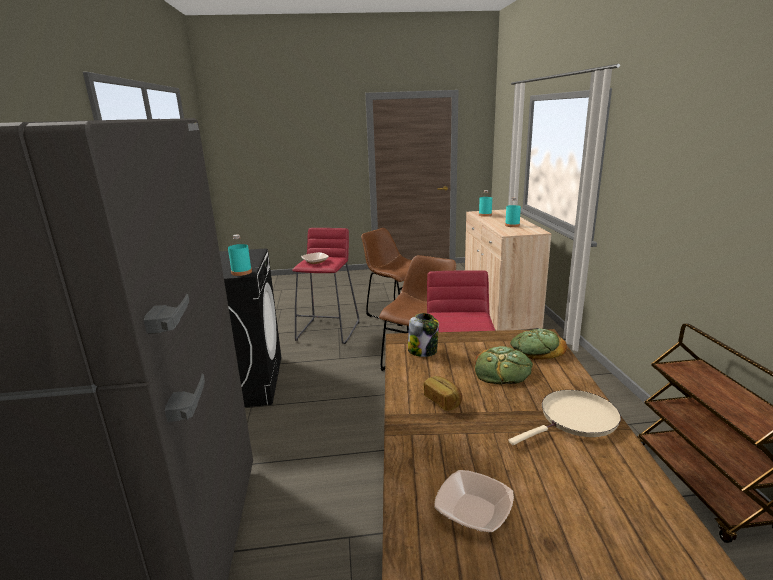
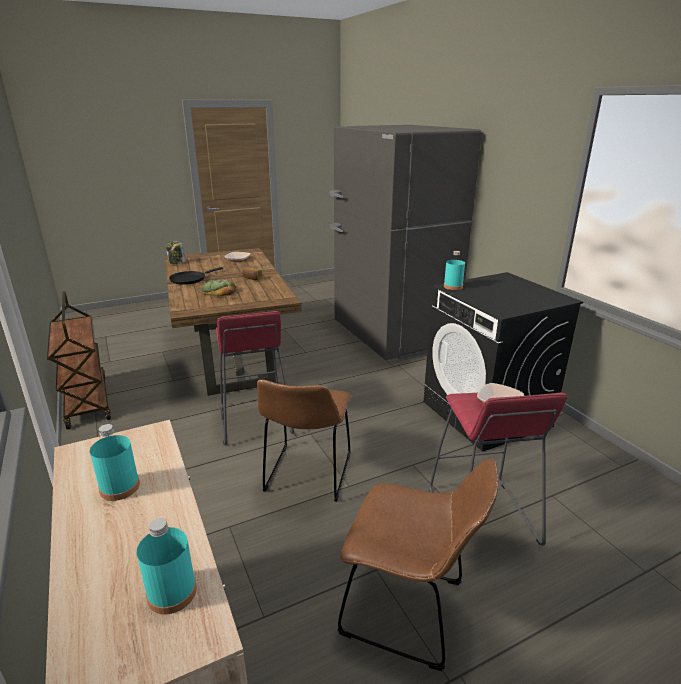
camera: 160 degrees right, 5 degrees up
jar [408,313,439,357] -> jar moved to [166,241,186,264]
beige frying pan [509,390,621,445] -> black frying pan [169,267,223,285]
bread [510,328,567,360] -> none

